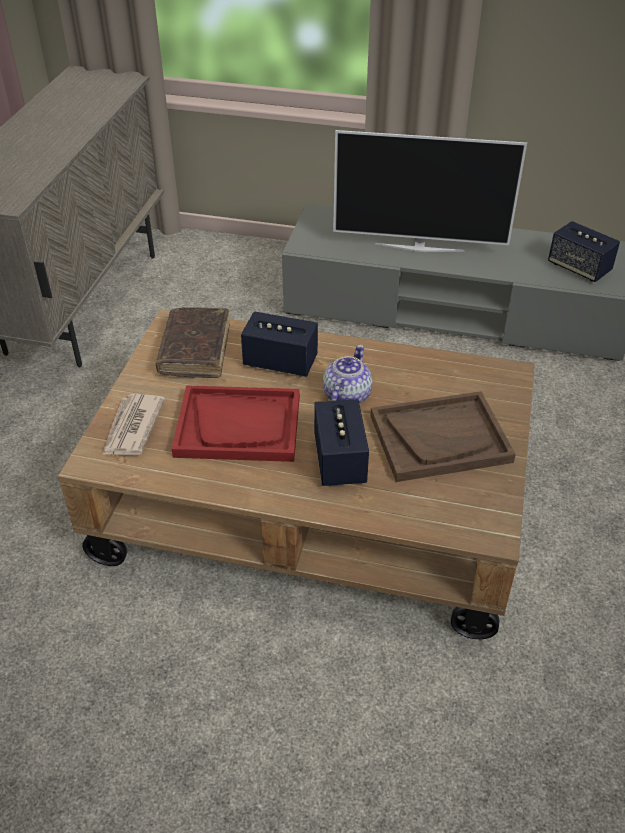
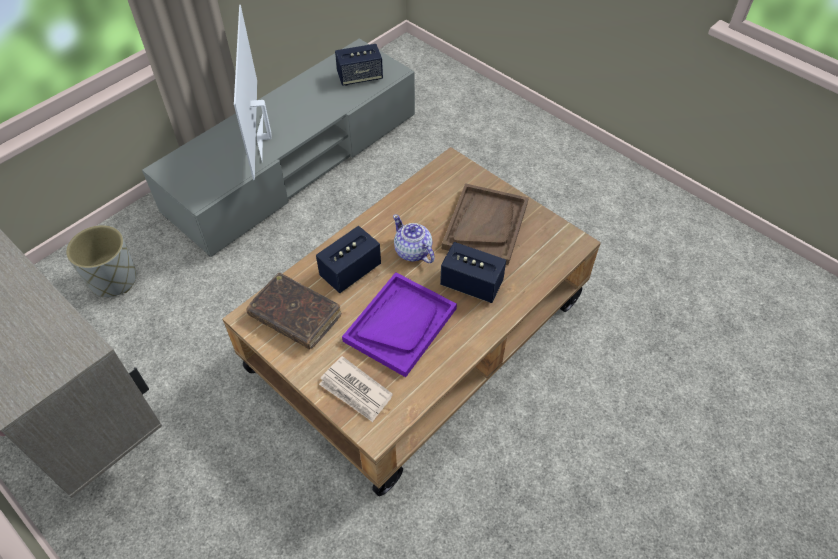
camera: 60 degrees left, 10 degrees up
red tray [172,385,300,462] -> purple tray [342,272,457,377]
television [333,130,527,252] -> television turned 135 degrees clockwise [234,5,272,180]
none -> grey planter [66,225,137,297]

